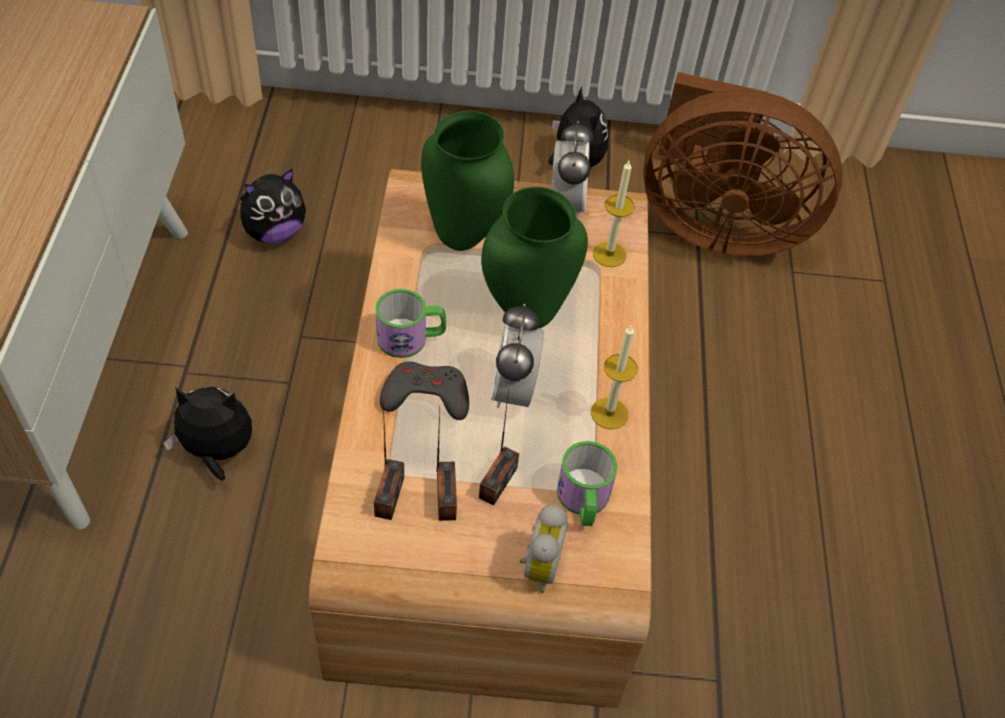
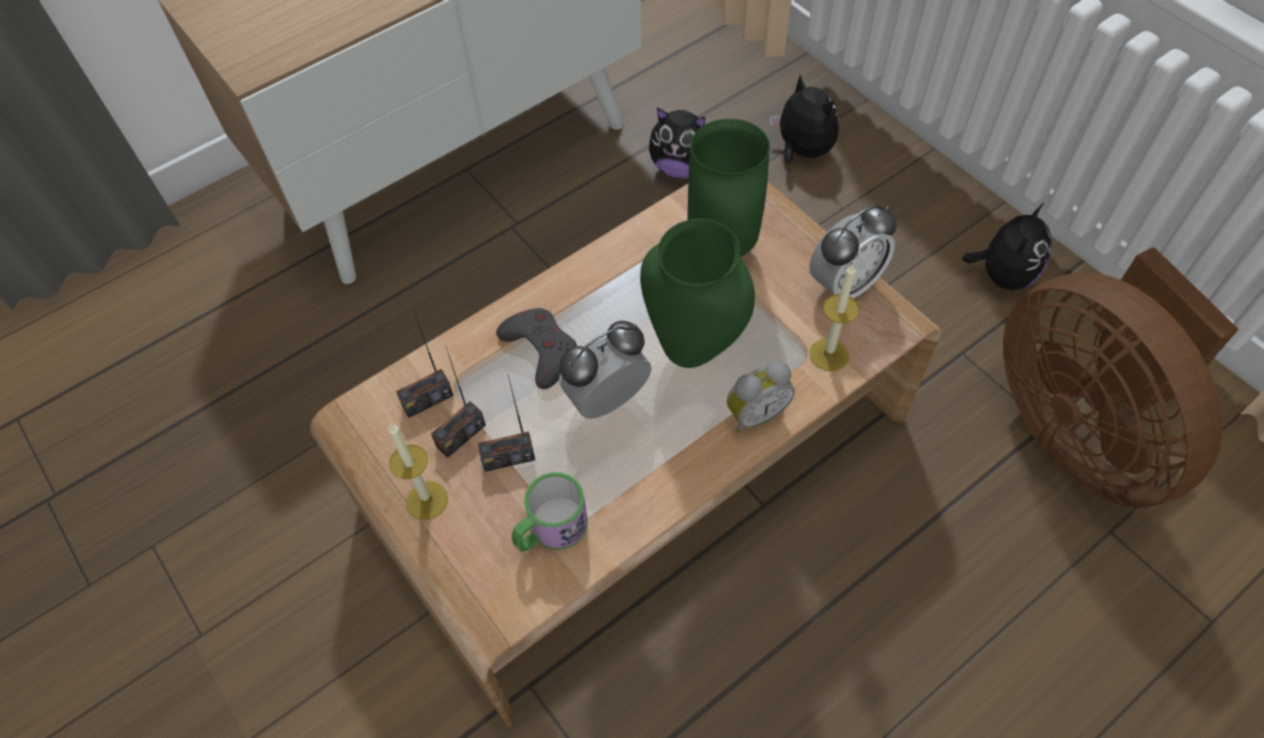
camera: 55 degrees right, 5 degrees up
plush toy [163,387,252,481] -> plush toy moved to [769,74,839,164]
mug [376,289,446,358] -> none
alarm clock [520,505,568,593] -> alarm clock moved to [727,361,795,433]
candle [591,324,638,429] -> candle moved to [388,423,448,520]

